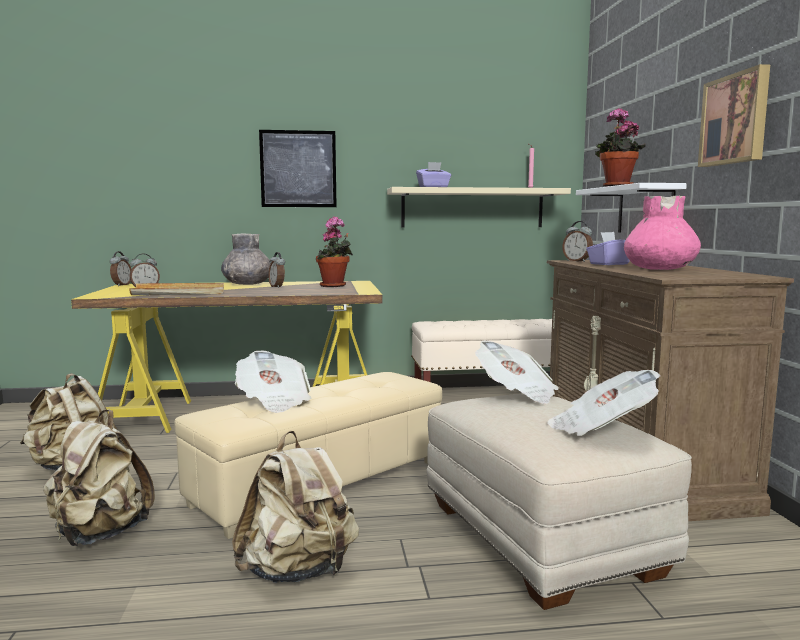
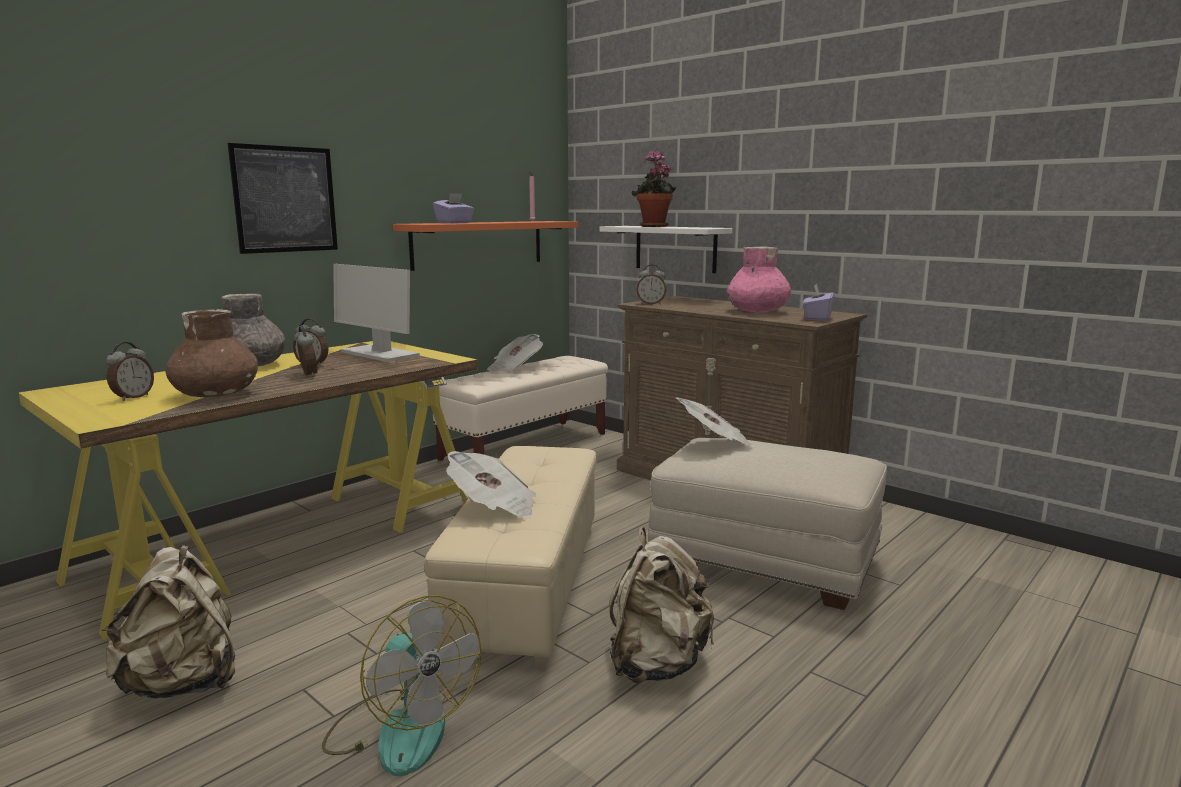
camera: 40 degrees left, 5 degrees up
beige backpack [43,409,155,546] -> fan [322,595,482,776]
alarm clock [110,251,131,286] -> alarm clock moved to [294,326,318,377]
beige tray [129,283,224,295] -> brown vase [165,309,258,397]
potted plant [316,216,353,287] -> monitor [333,264,420,362]
beige shelf [387,187,571,227] -> orange shelf [393,221,578,271]
newspaper [547,370,661,436] -> newspaper moved to [487,334,543,372]
purple tissue box [586,232,630,265] -> purple tissue box moved to [803,284,835,321]
picture [698,64,770,167] -> none

